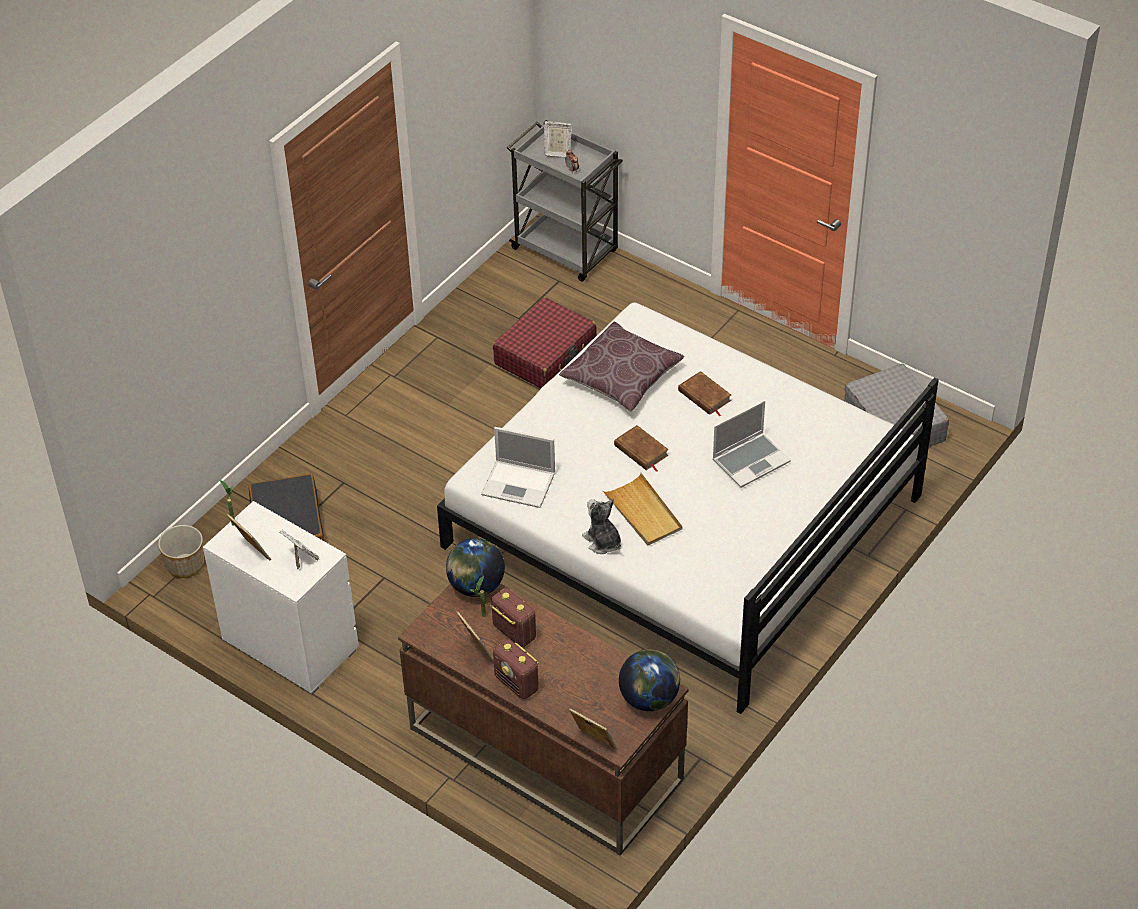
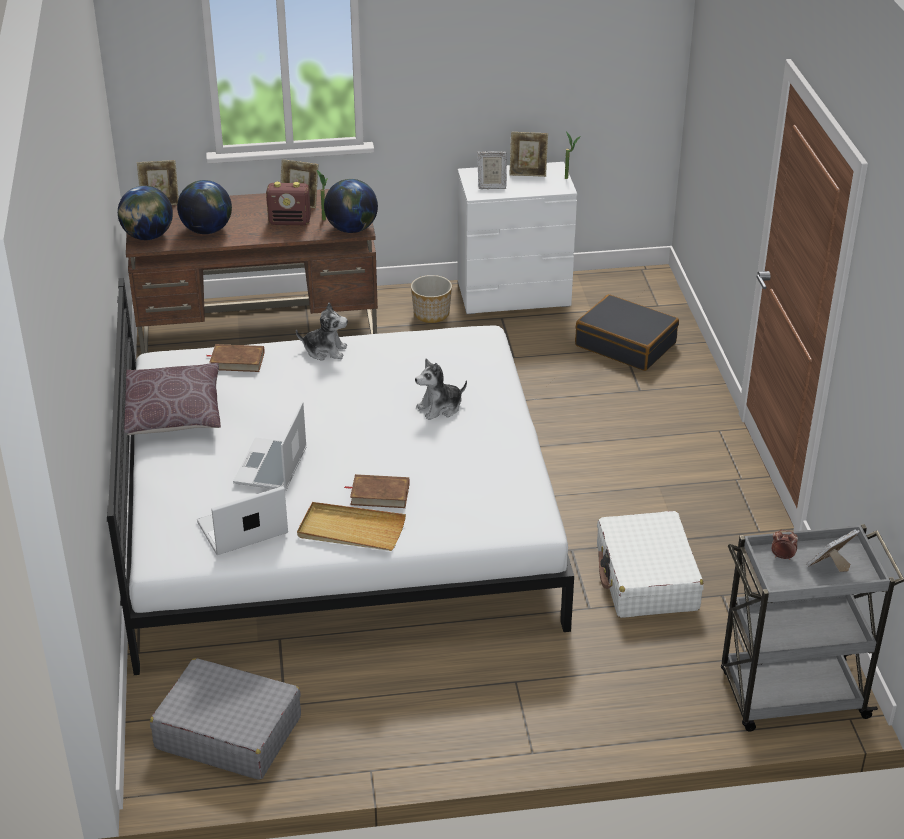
camera: 135 degrees right, 10 degrees down
planter [158,525,204,578] -> planter moved to [411,275,452,323]
laptop [481,427,555,508] -> laptop moved to [197,486,288,555]
red suitcase [493,297,597,389] -> white suitcase [597,511,703,618]
radio [493,639,539,699] -> none
brown pillow [559,321,684,412] -> brown pillow moved to [124,363,221,435]
beige tray [602,473,682,545] -> beige tray moved to [297,502,406,551]
brown book [614,425,669,472] -> brown book moved to [207,344,265,372]
none -> globe [177,180,232,234]
none -> plush toy [415,359,467,420]

